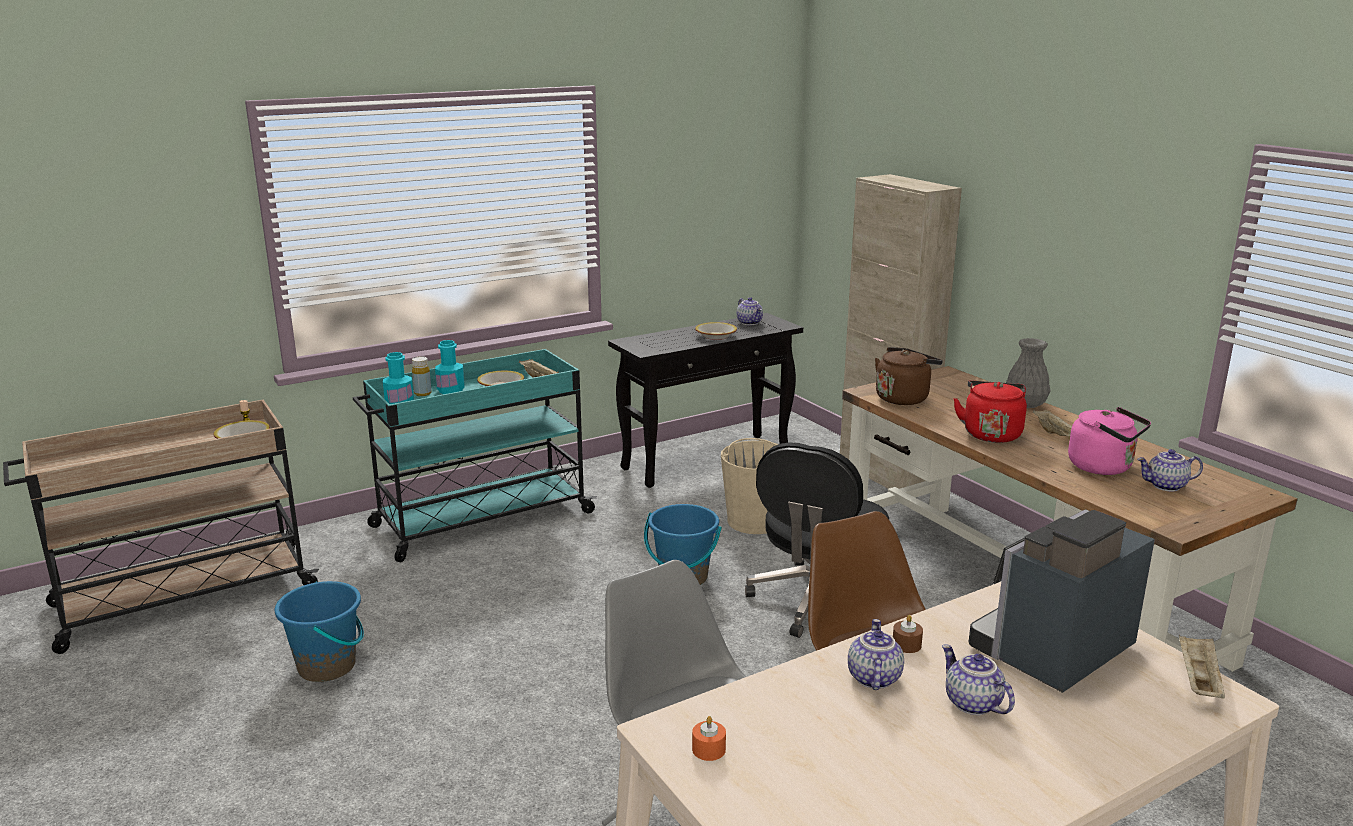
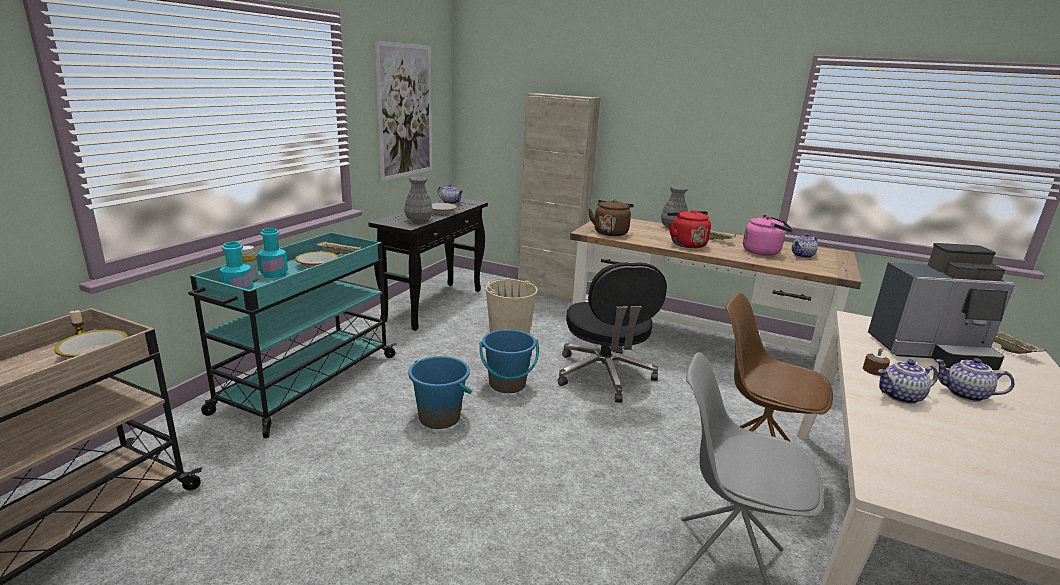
camera: 35 degrees left, 0 degrees up
blue bucket [275,581,364,682] -> blue bucket moved to [408,356,472,429]
orange candle [692,716,726,761] -> none
teapot [848,619,904,690] -> teapot turned 75 degrees counterclockwise [878,360,938,404]
coffee machine [969,509,1155,693] -> coffee machine turned 105 degrees counterclockwise [868,243,1015,370]
none -> picture [375,41,432,181]
none -> grey vase [404,177,433,223]

